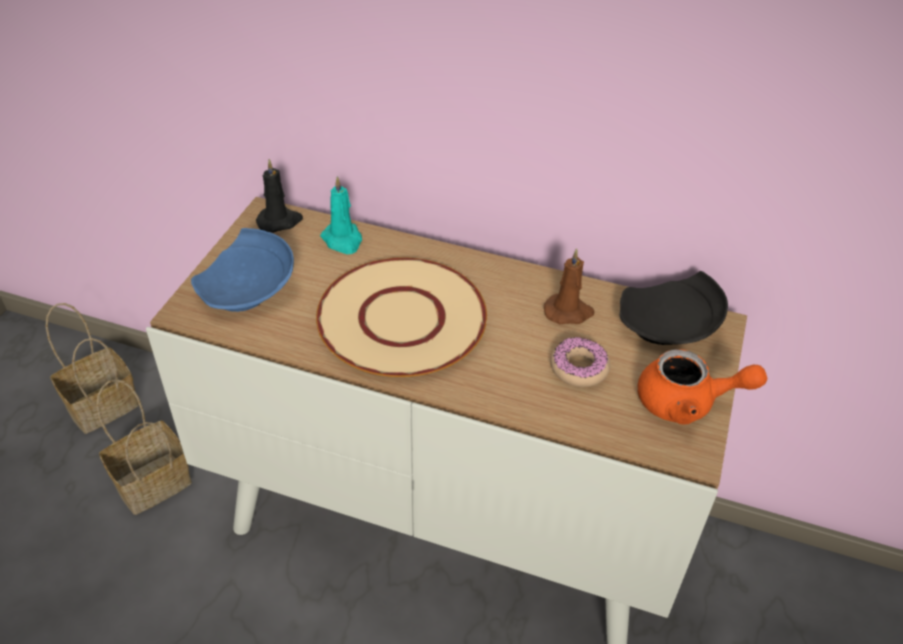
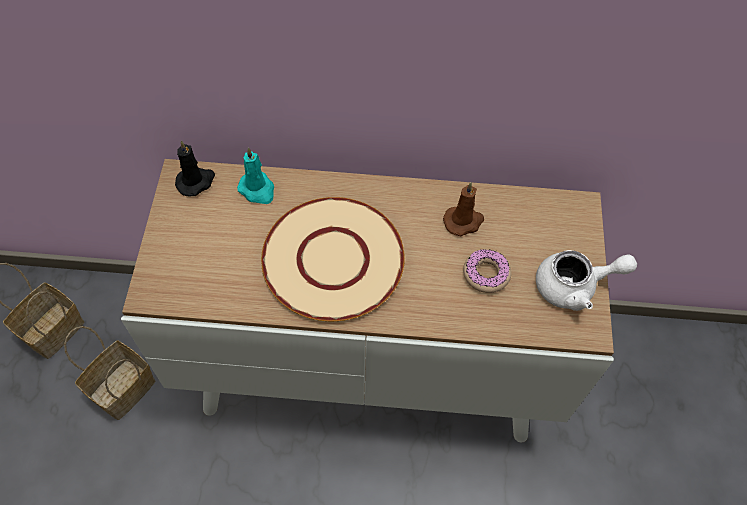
camera: 15 degrees left, 15 degrees up
blue plate [191,228,294,312] -> none
black plate [620,271,728,345] -> none
orange teapot [638,349,768,425] -> white teapot [536,250,637,311]

